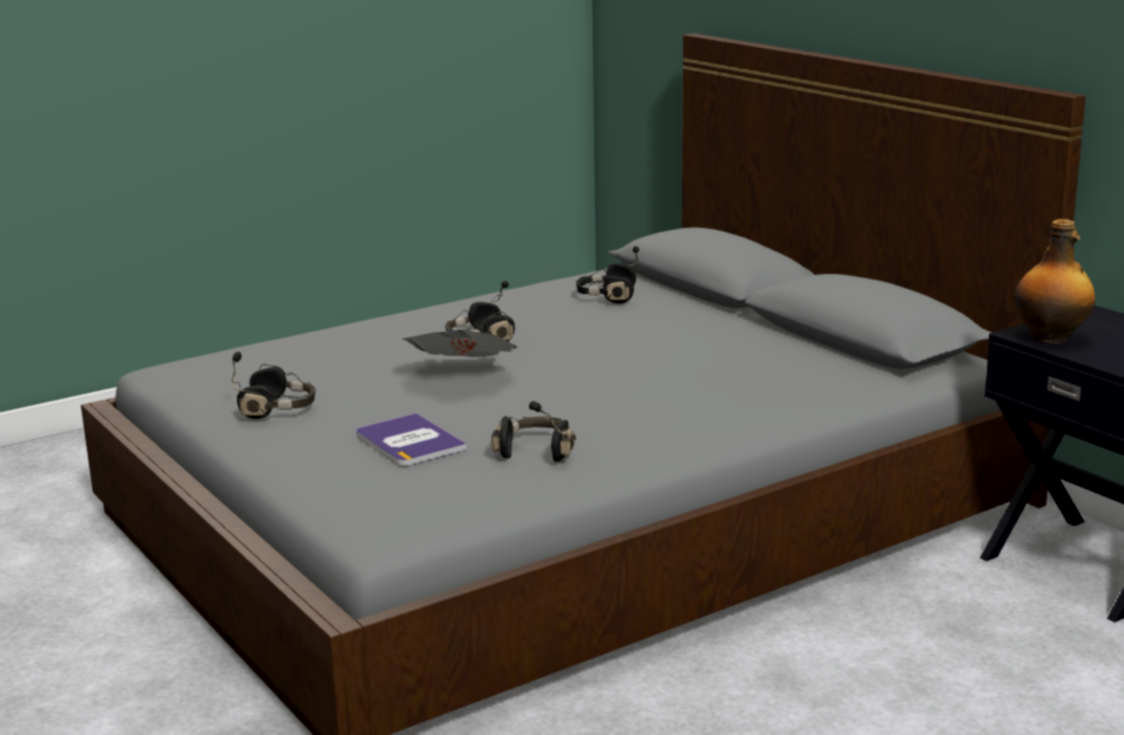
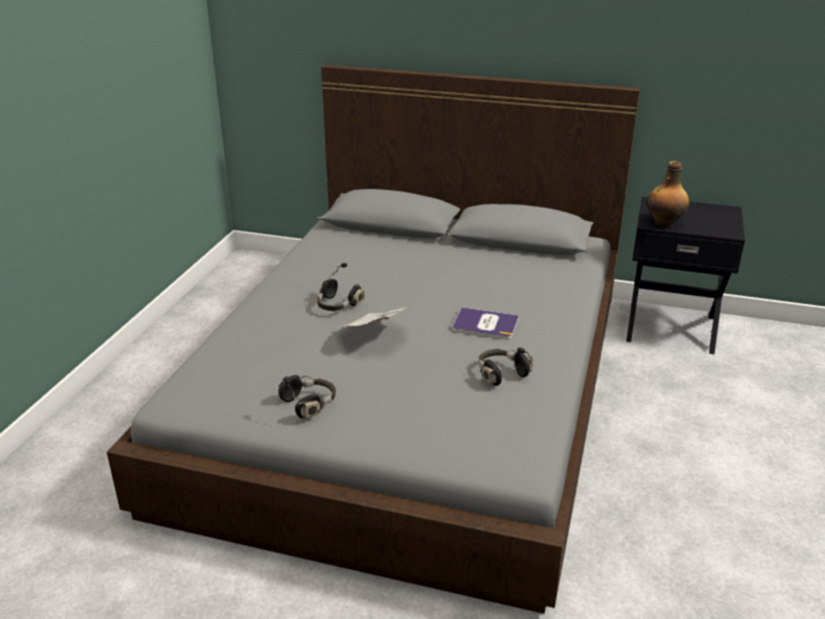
camera: 40 degrees left, 10 degrees up
book [356,413,467,466] -> book moved to [453,307,519,340]
black headphones [576,246,639,303] -> none

